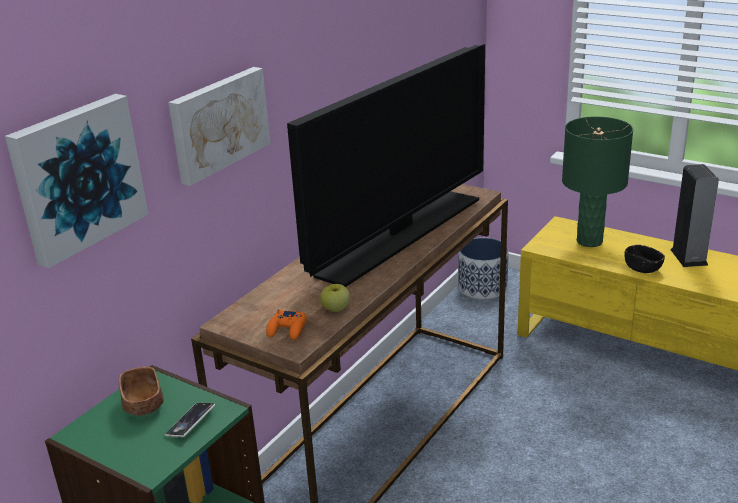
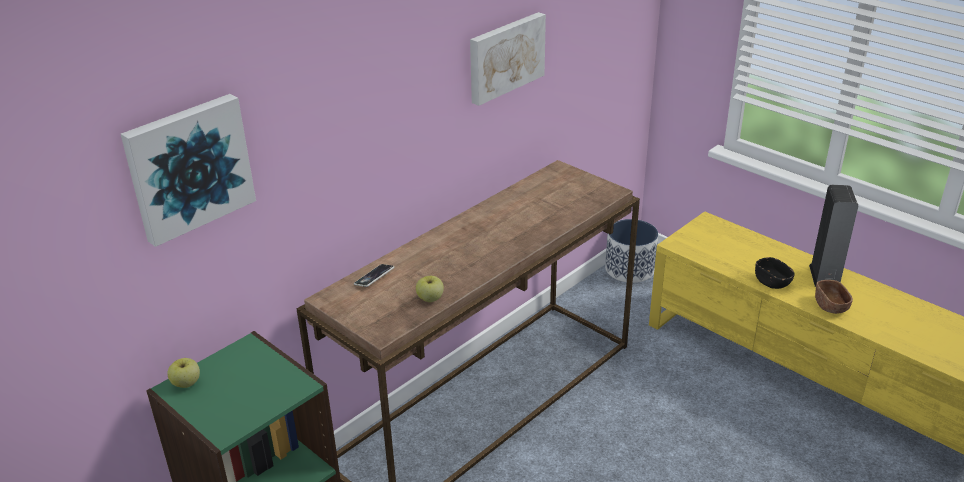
camera: 10 degrees right, 5 degrees up
brown bowl [119,367,164,416] -> brown bowl moved to [815,280,853,314]
phone [165,403,215,437] -> phone moved to [354,264,394,287]
picture [168,67,271,186] -> picture moved to [470,12,546,106]
orange game controller [266,309,307,340] -> none
television [287,44,485,287] -> none
green table lamp [562,116,633,247] -> none
none -> apple [167,358,200,388]

